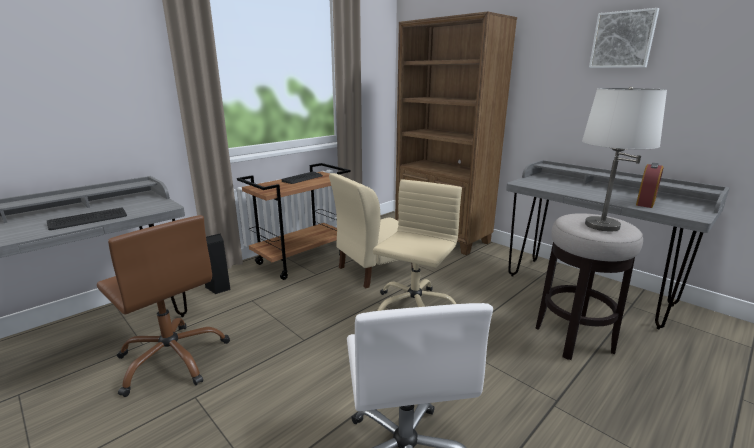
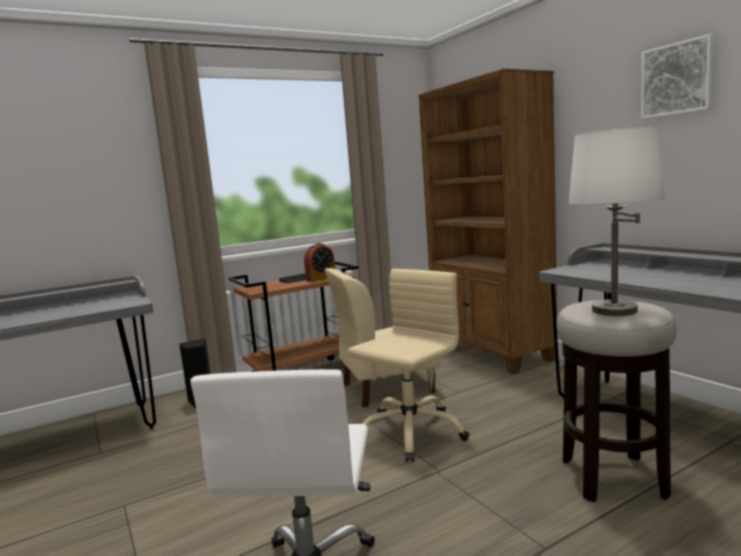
camera: 15 degrees right, 10 degrees down
keyboard [47,208,127,230] -> none
brown office chair [97,215,230,397] -> none
alarm clock [636,163,664,208] -> alarm clock moved to [304,243,335,282]

